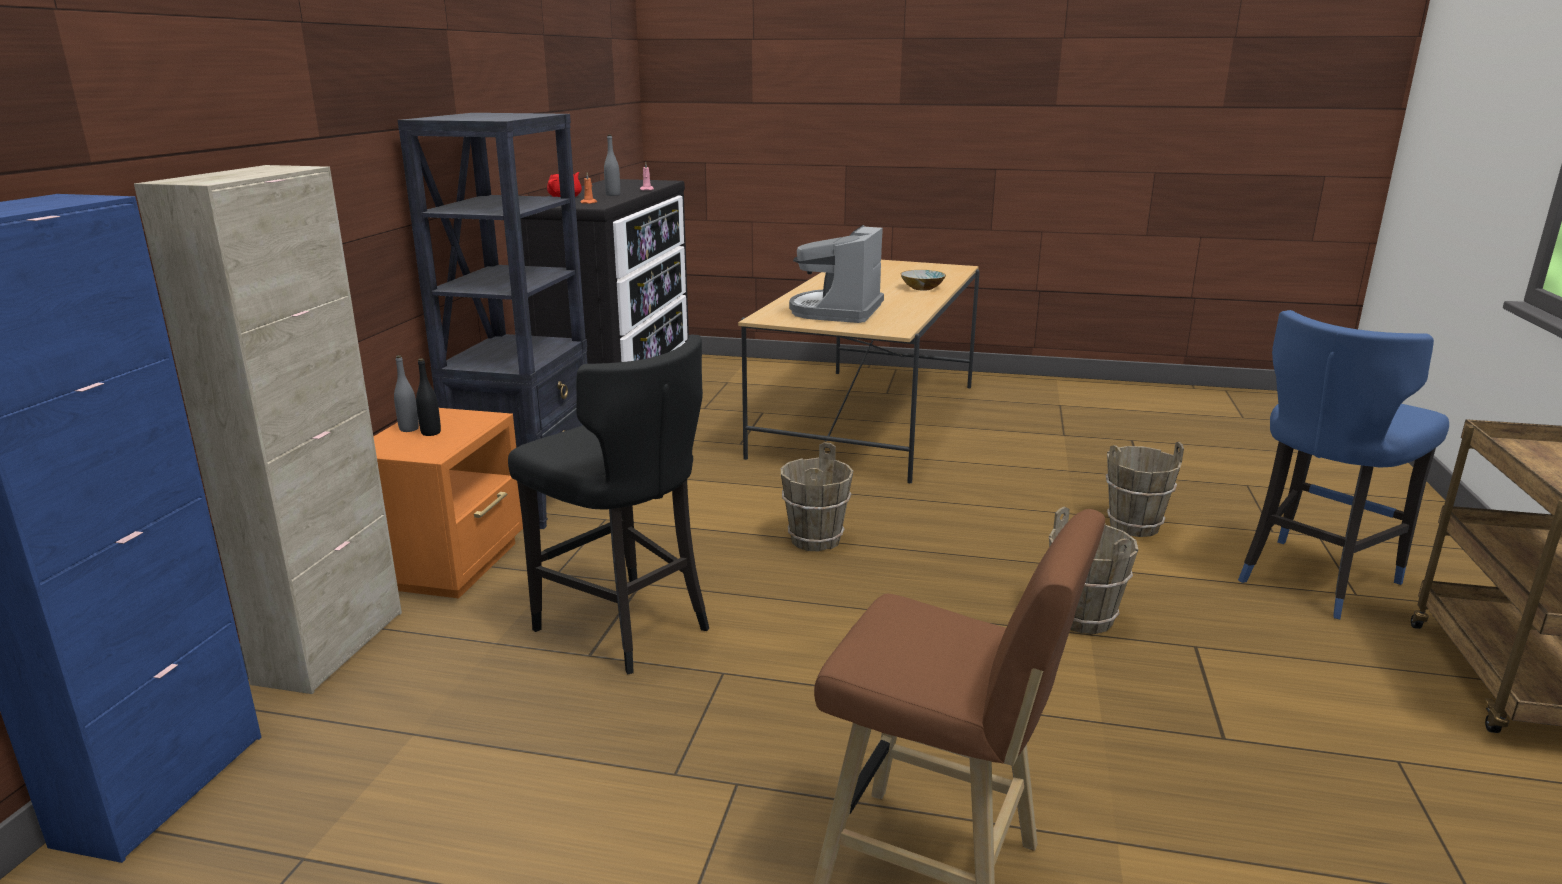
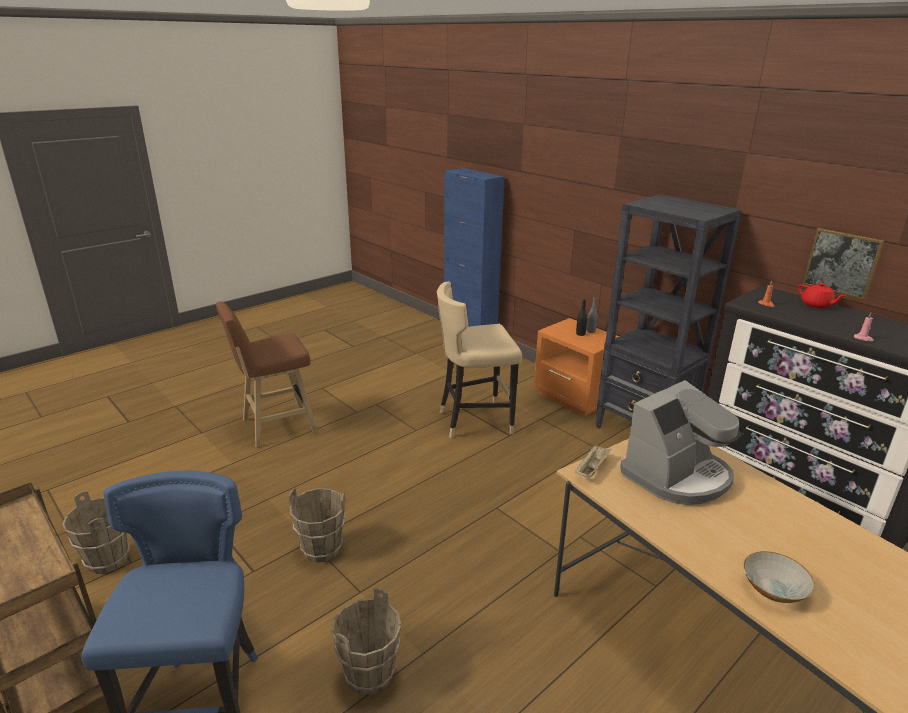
camera: 125 degrees right, 5 degrees up
beige cabinet [134,165,402,694] -> none
black stool [508,335,709,675] -> beige stool [437,282,522,438]
grey bottle [604,135,620,196] -> none
brown bucket [781,442,853,552] -> brown bucket moved to [62,491,130,574]
coffee machine [789,225,884,323] -> coffee machine turned 90 degrees clockwise [620,380,741,505]
none -> beige tray [575,445,612,478]
none -> picture [802,228,884,300]

